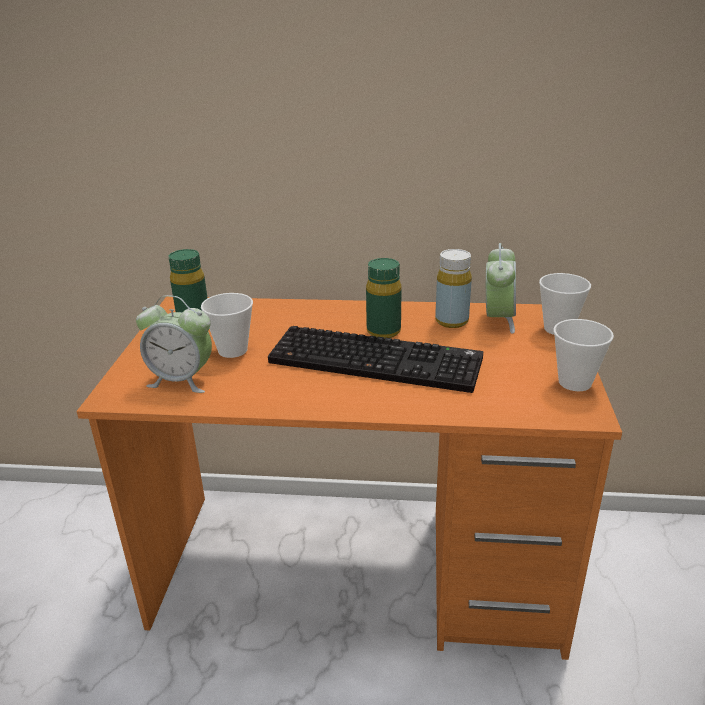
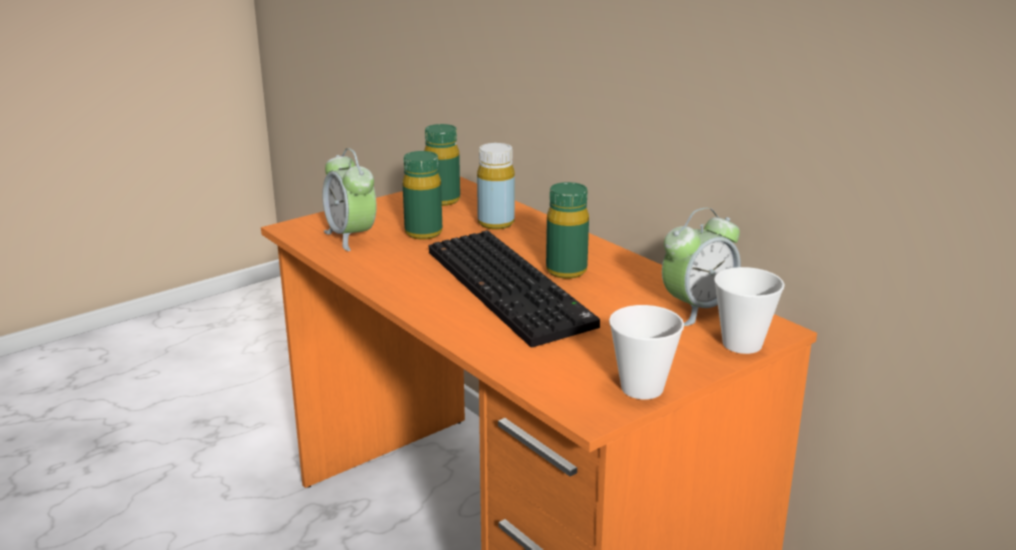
camera: 45 degrees right, 5 degrees down
cup [201,293,253,358] -> green bottle [403,151,442,240]
yellow bottle [435,249,472,328] -> yellow bottle moved to [477,143,515,229]

